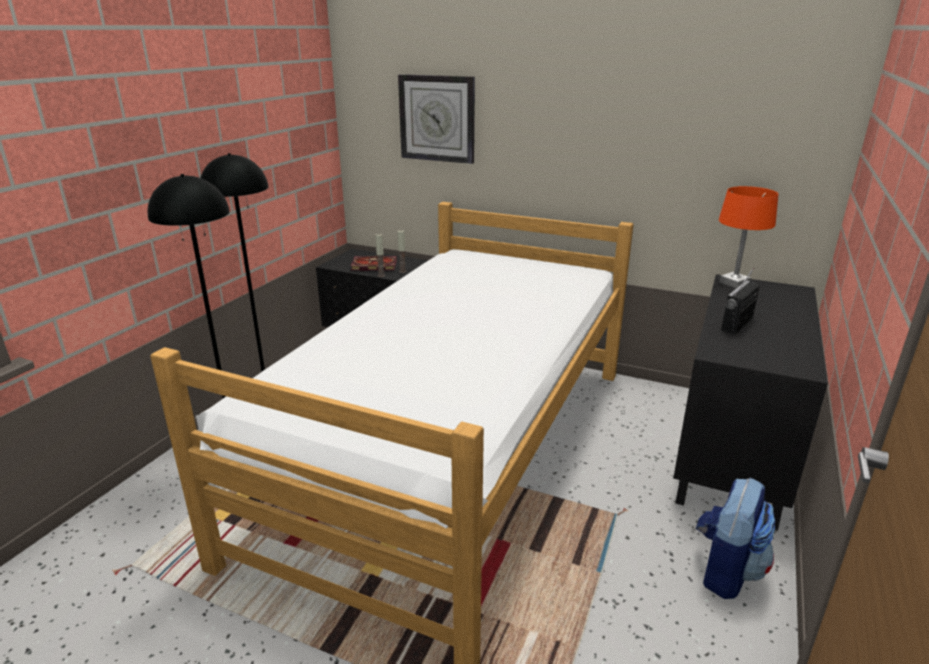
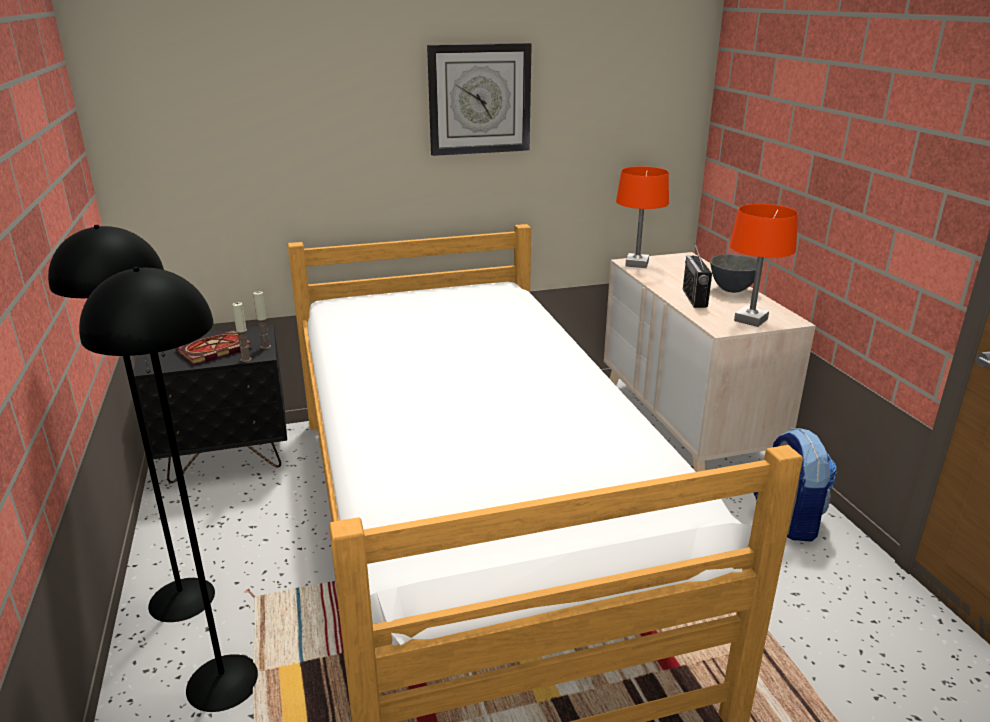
camera: 40 degrees left, 0 degrees up
wall clock [398,74,475,164] -> wall clock moved to [427,43,532,156]
black dresser [673,274,828,530] -> beige dresser [604,252,816,472]
none -> grey bowl [710,254,763,293]
none -> orange table lamp [729,204,798,327]

